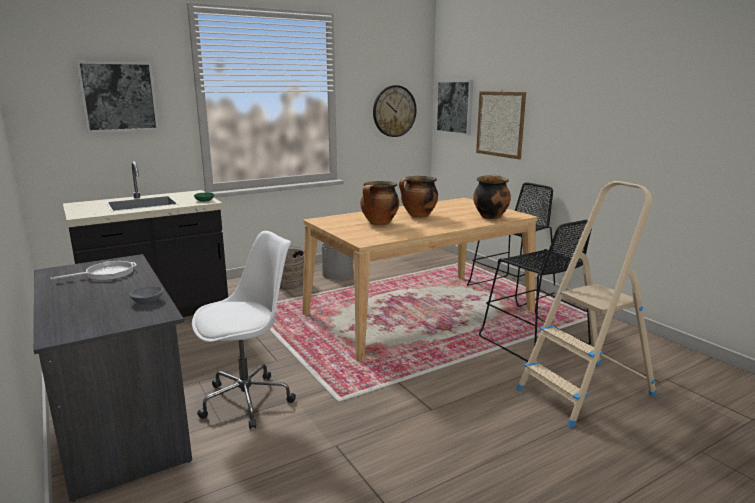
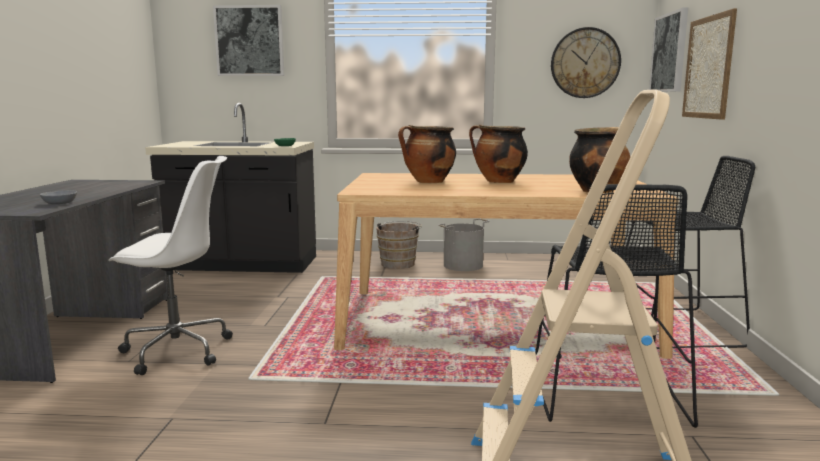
camera: 35 degrees right, 5 degrees down
frying pan [50,261,137,280] -> none

